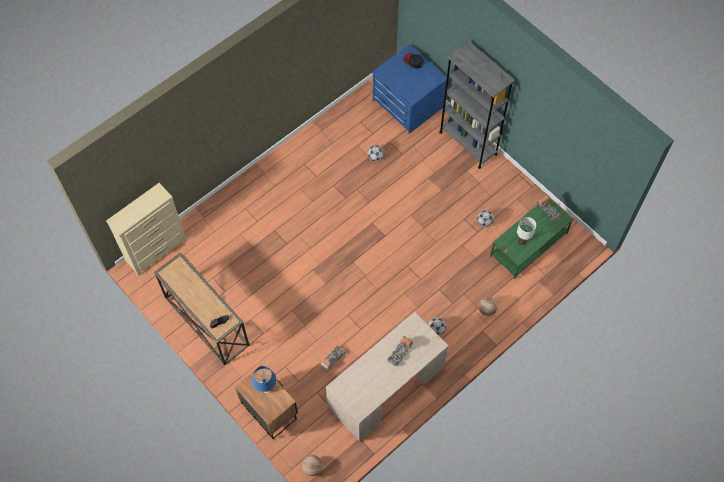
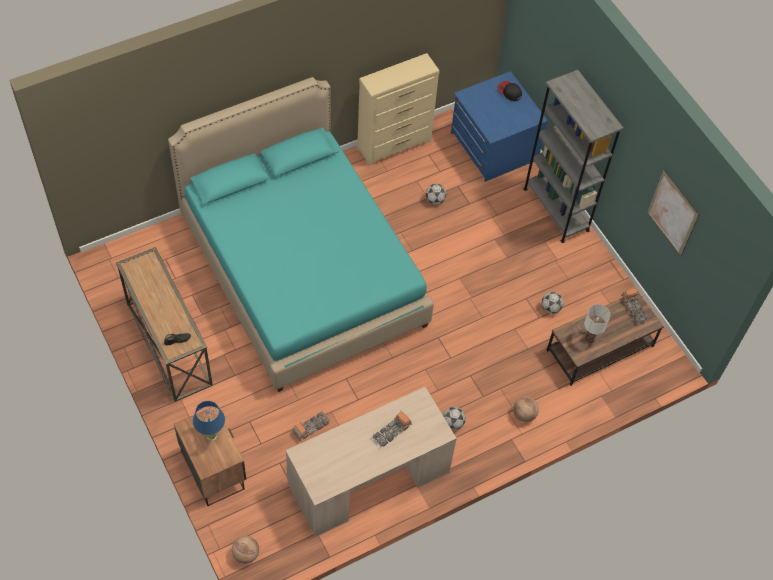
camera: 10 degrees right, 5 degrees down
beige dresser [106,183,187,276] -> beige dresser moved to [357,53,440,167]
green coffee table [490,196,573,279] -> brown coffee table [547,291,664,386]
none -> turquoise bed [168,77,434,392]
none -> picture [648,170,699,256]

